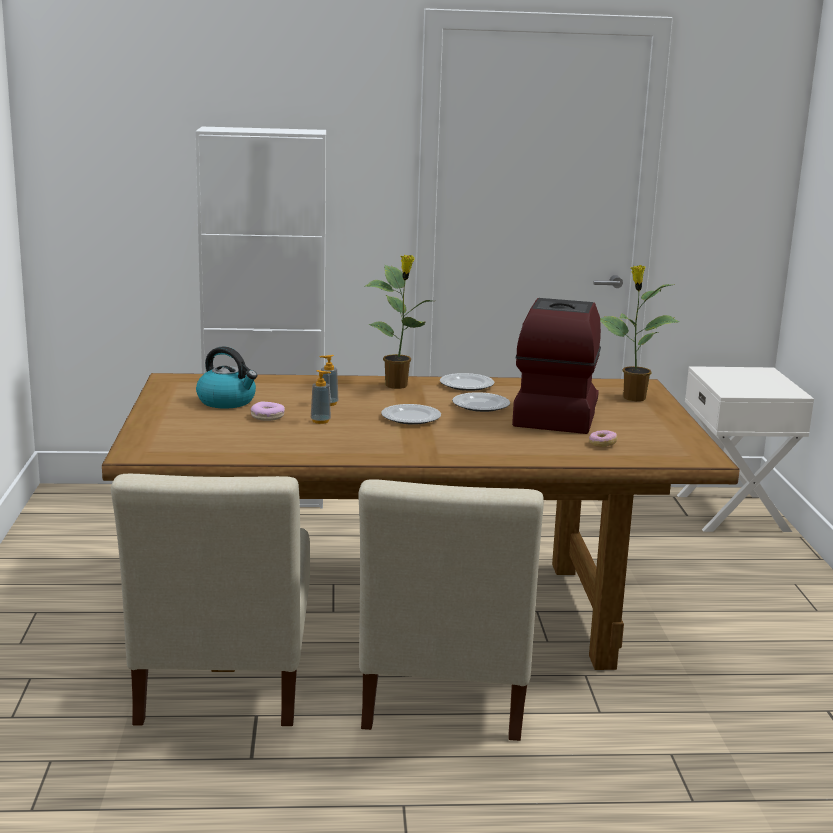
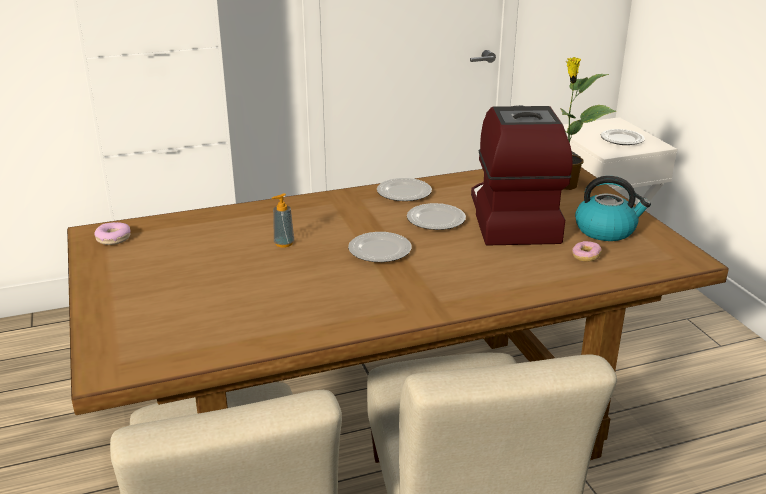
camera: 15 degrees left, 10 degrees up
kettle [196,346,257,408] -> kettle moved to [575,176,651,241]
donut [251,402,285,421] -> donut moved to [95,222,131,245]
soap dispenser [311,370,331,424] -> none
potted plant [365,254,431,389] -> none
none -> plate [601,129,645,145]

